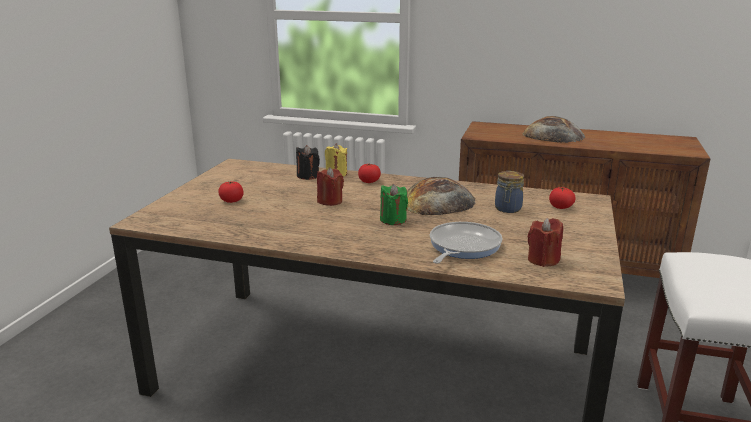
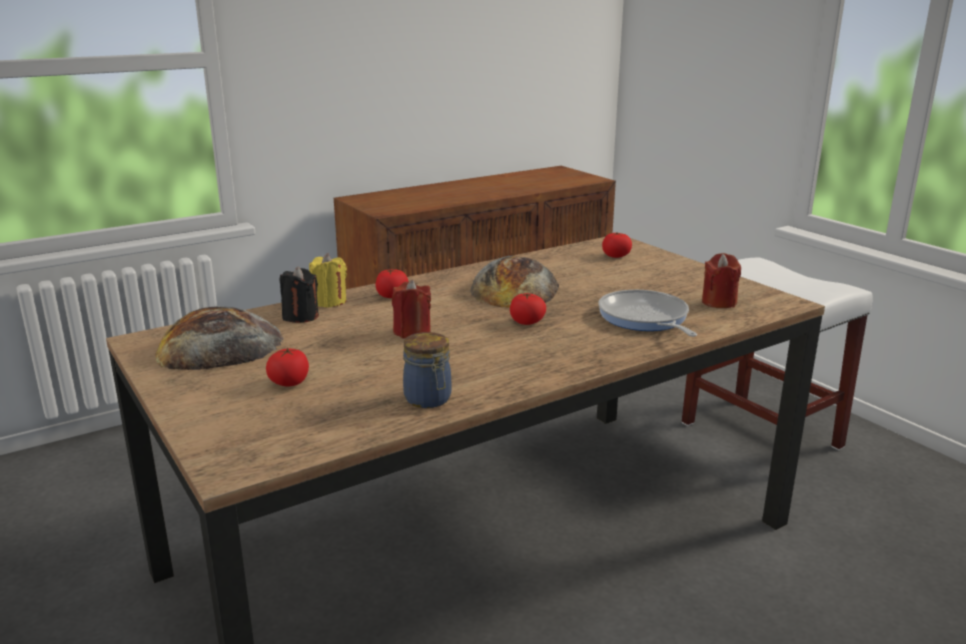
camera: 50 degrees left, 0 degrees up
green candle [380,184,408,225] -> tomato [510,293,546,325]
jar [495,171,524,213] -> jar moved to [403,332,451,408]
bread [523,116,585,143] -> bread moved to [155,306,284,370]

